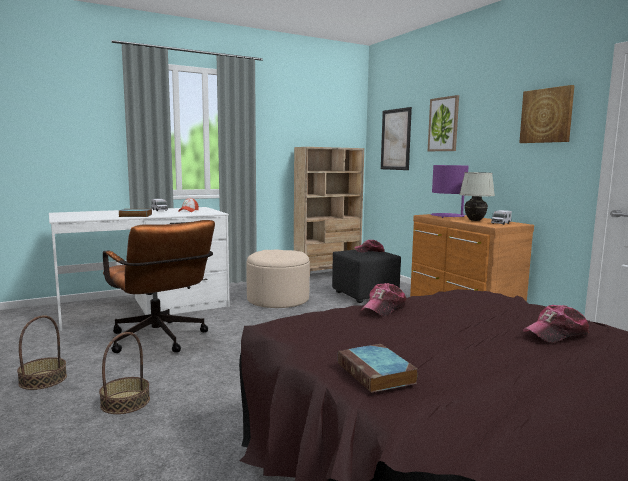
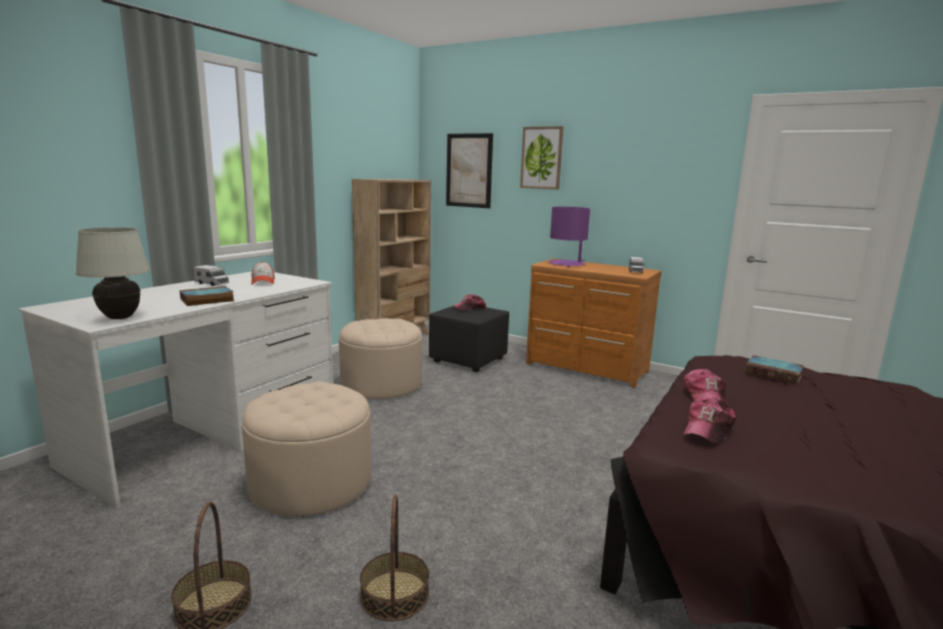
camera: 30 degrees left, 5 degrees up
brown office chair [103,220,215,353] -> beige ottoman [242,381,371,517]
book [338,344,418,393] -> book moved to [745,355,804,384]
white table lamp [459,172,495,221] -> white table lamp moved to [75,227,150,319]
picture [519,85,575,143] -> none
cap [522,305,589,342] -> cap moved to [684,397,736,445]

